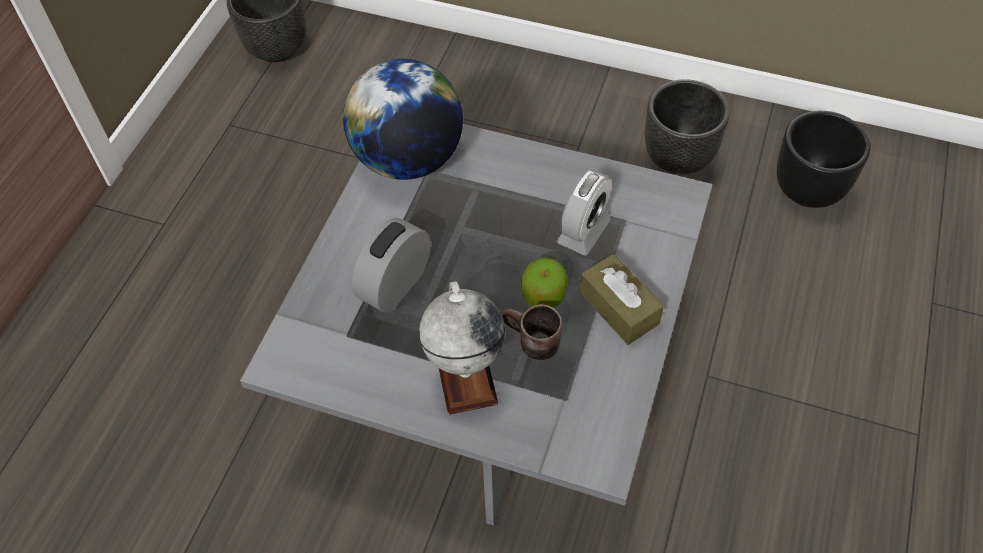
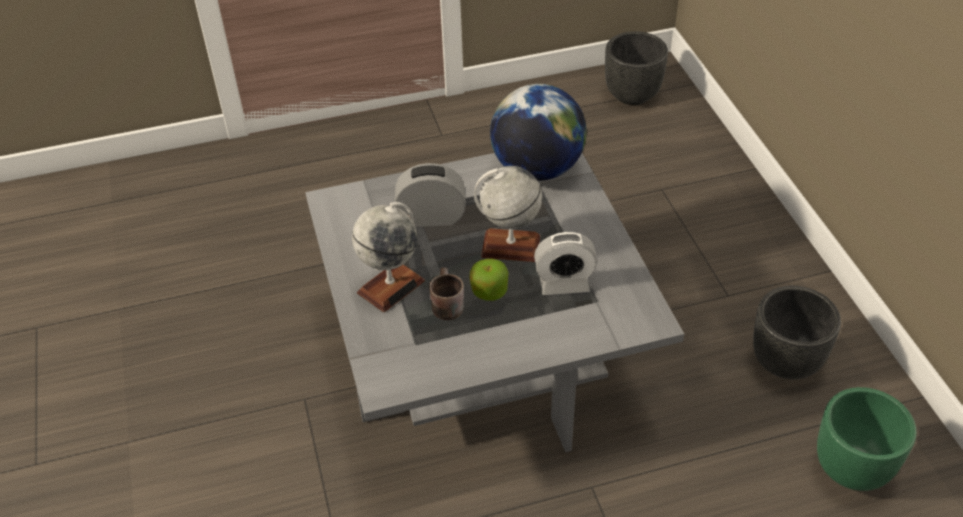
camera: 55 degrees right, 10 degrees down
brown tissue box [579,254,664,345] -> none
black planter [777,111,871,208] -> green planter [817,387,917,491]
none -> globe [474,166,542,262]

